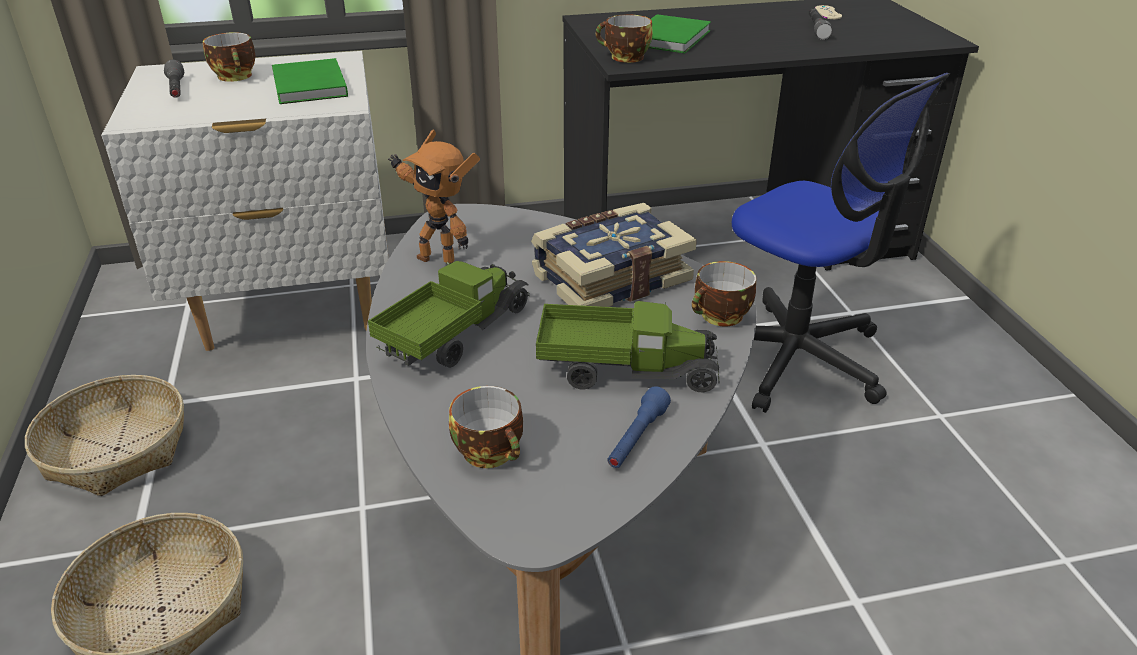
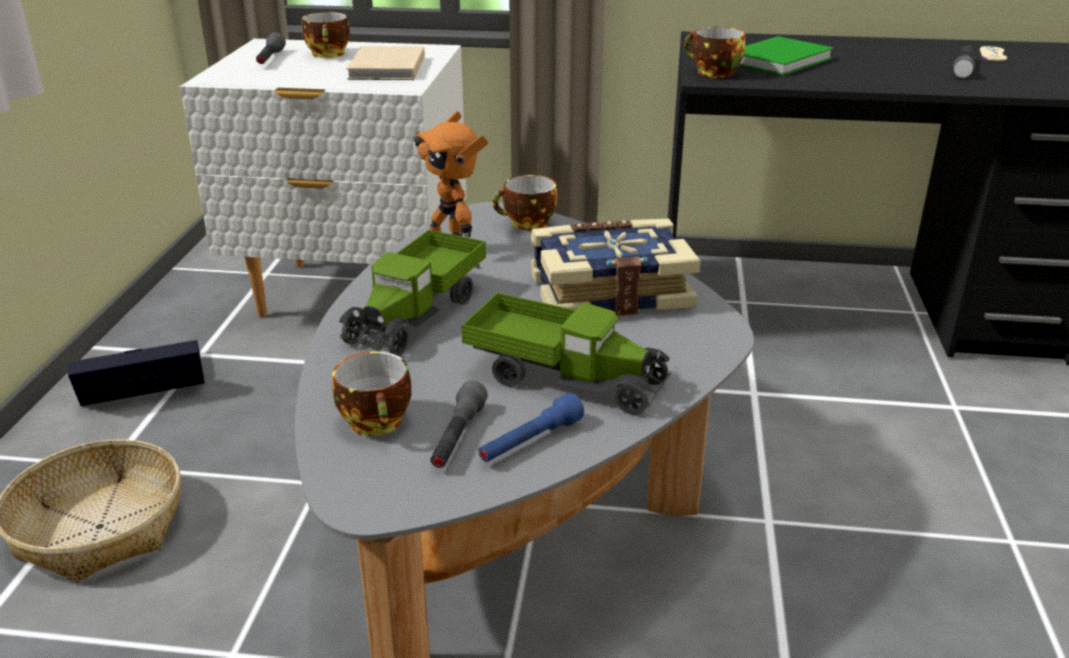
camera: 20 degrees right, 5 degrees down
basket [25,375,184,496] -> black storage box [67,340,205,406]
green book [272,58,348,104] -> beige book [346,46,425,80]
toy truck [368,261,529,368] -> toy truck turned 150 degrees clockwise [339,230,486,356]
cup [692,261,756,326] -> cup moved to [493,175,557,230]
office chair [732,73,950,413] -> none
none -> grey flashlight [430,381,488,468]

